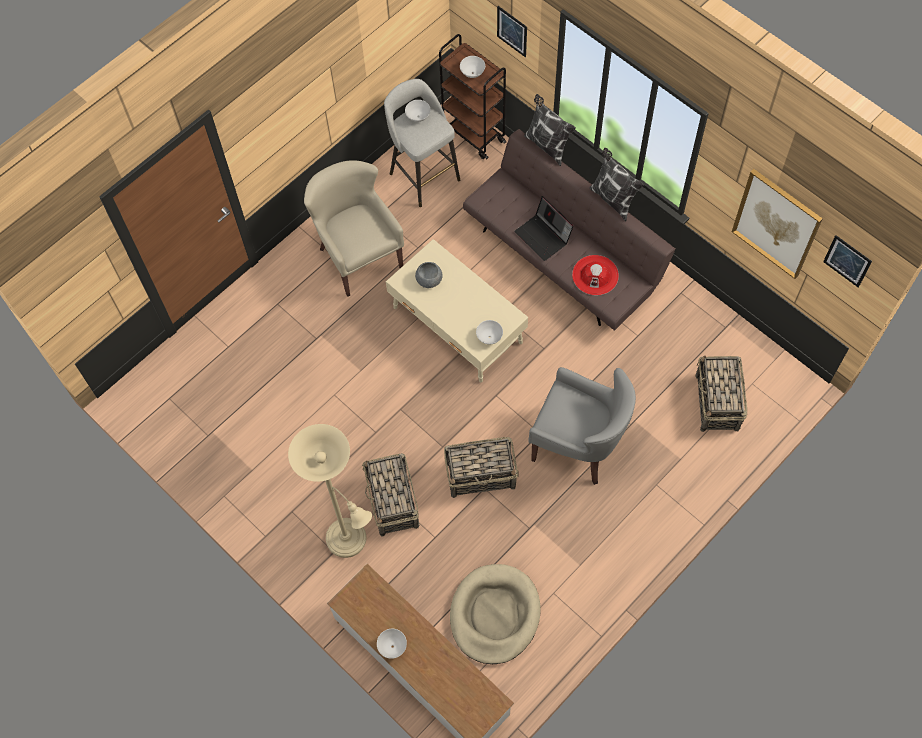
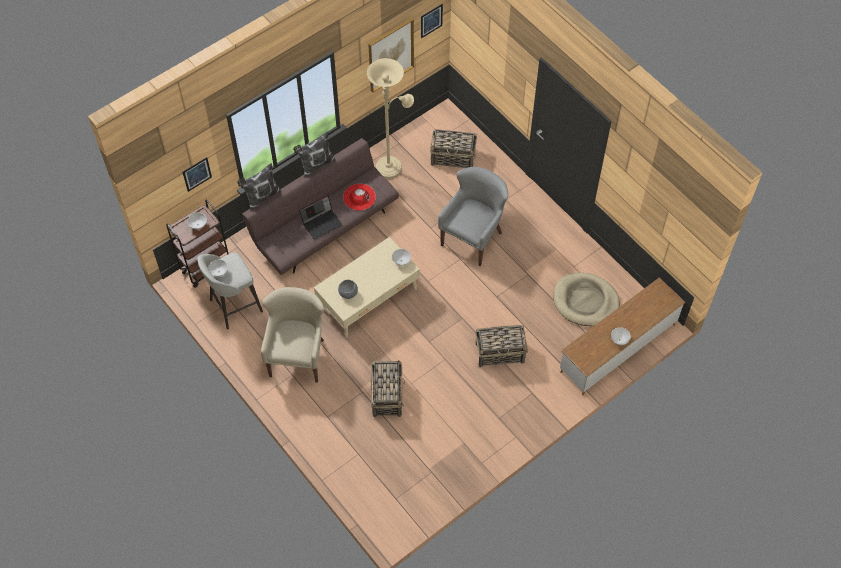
camera: 85 degrees left, 5 degrees down
beige floor lamp [288,424,372,558] -> beige floor lamp moved to [367,58,414,178]
beige armchair [304,160,404,297] -> beige armchair turned 120 degrees clockwise [261,287,324,383]
basket [444,437,519,498] -> basket moved to [371,360,405,417]

